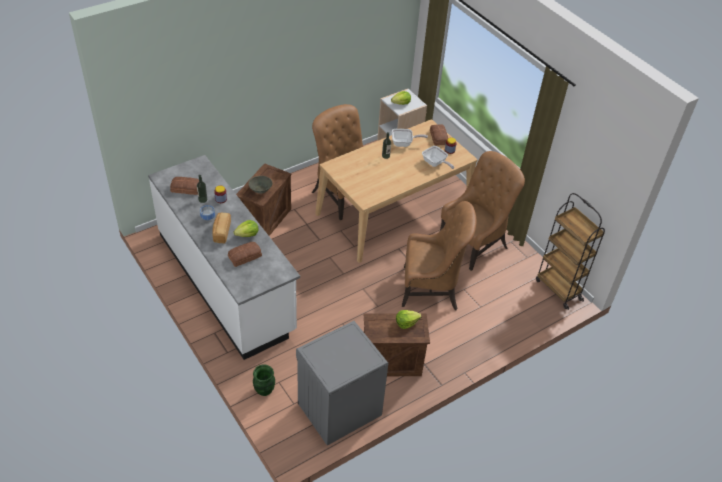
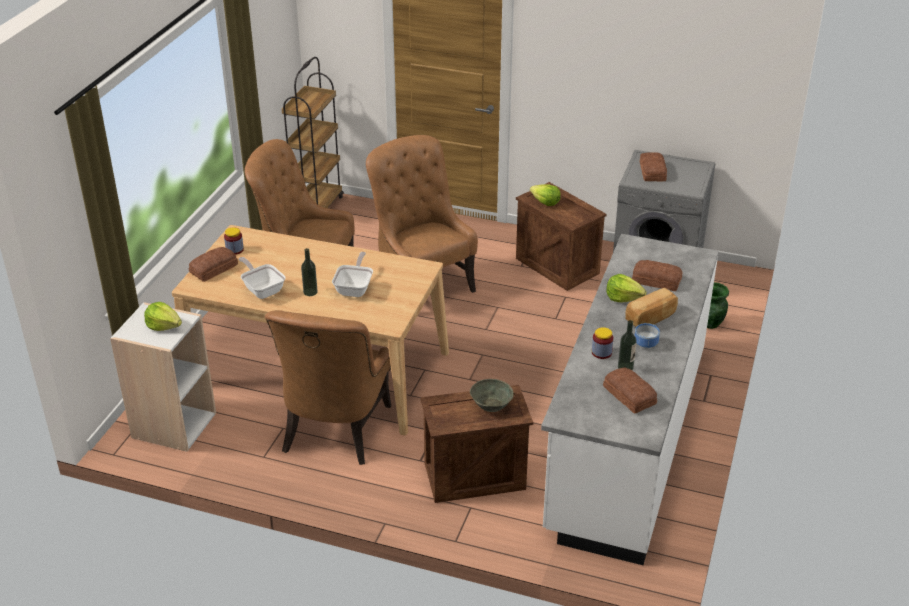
camera: 125 degrees left, 10 degrees down
frying pan [422,146,454,169] -> frying pan moved to [332,252,373,297]
none -> bread [640,152,667,181]

